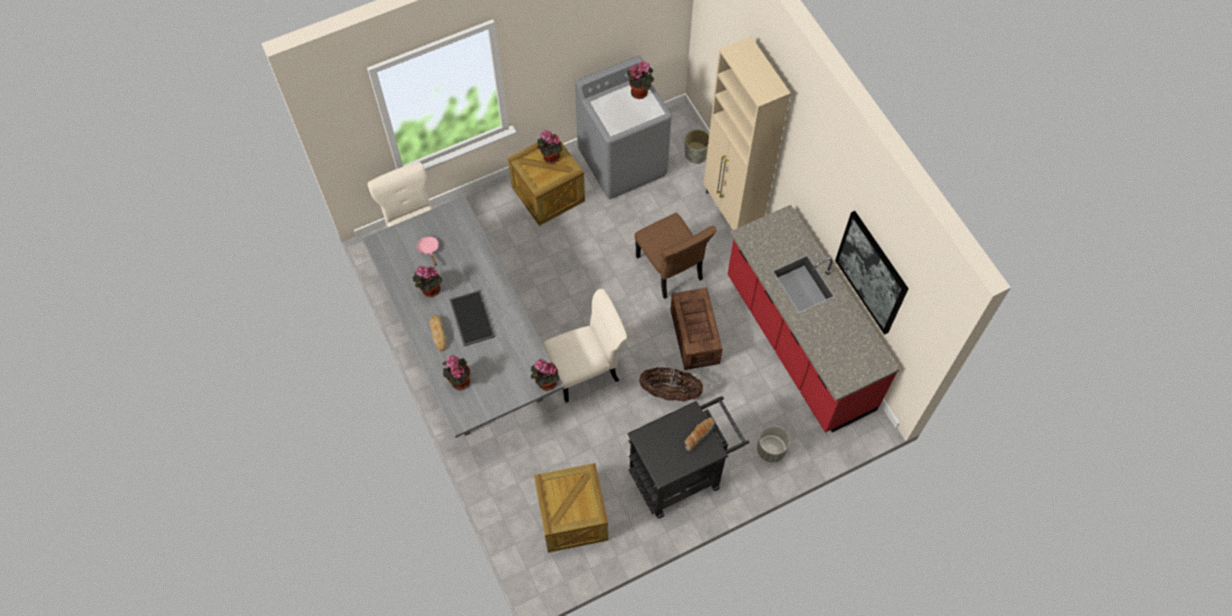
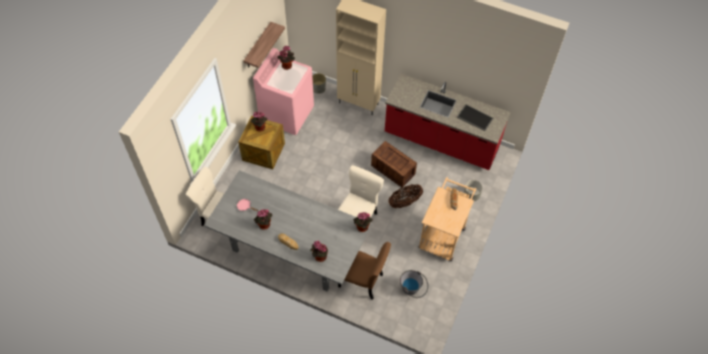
camera: 40 degrees left, 5 degrees down
tray [449,290,495,346] -> tray moved to [457,105,493,131]
crate [534,463,608,553] -> grey bucket [400,270,428,298]
grey washing machine [575,55,672,199] -> pink washing machine [253,48,314,135]
black cart [627,396,749,518] -> beige cart [418,177,476,261]
brown chair [635,213,717,299] -> brown chair moved to [338,242,391,300]
picture [835,211,909,335] -> none
none -> shelf [244,22,285,68]

